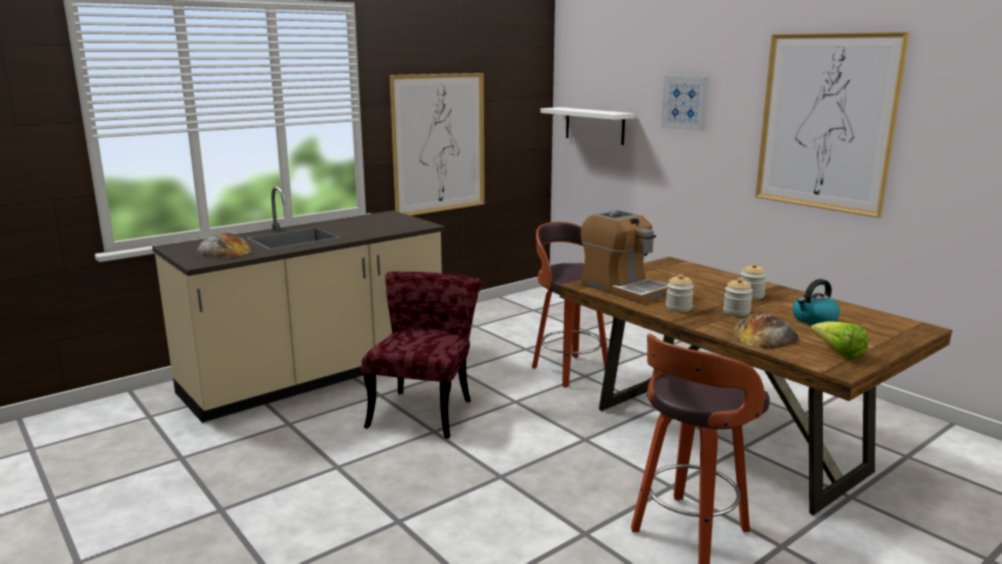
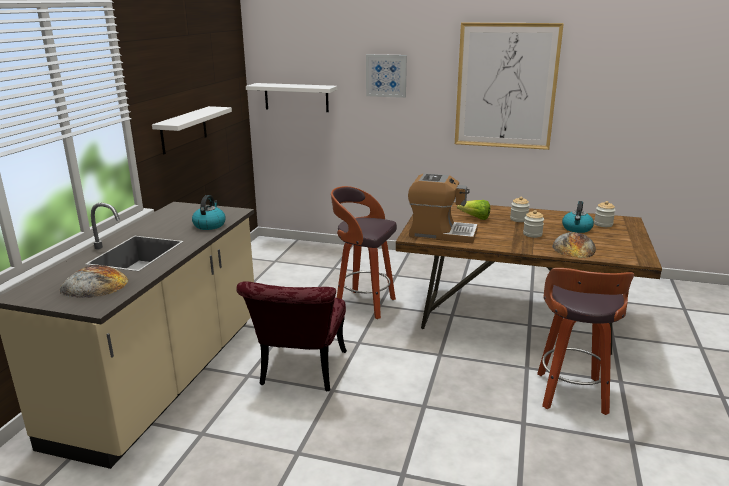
camera: 35 degrees left, 5 degrees up
red chair [361,271,483,439] -> red chair turned 150 degrees counterclockwise [236,281,347,392]
picture [390,73,485,216] -> white shelf [152,106,232,154]
jar [666,274,694,312] -> jar moved to [594,201,616,227]
lettuce [811,321,868,360] -> lettuce moved to [457,200,490,220]
none -> kettle [192,195,226,230]

